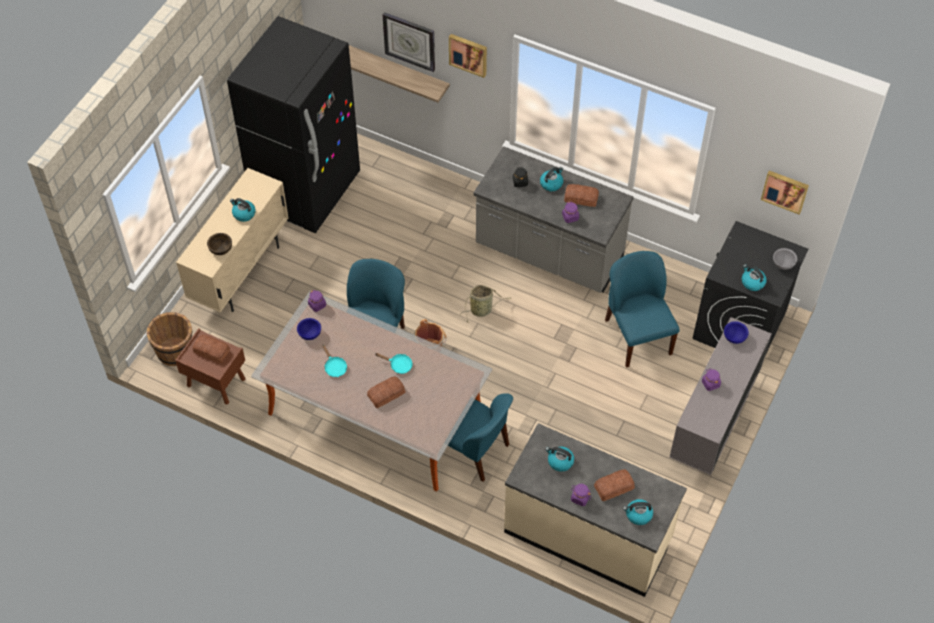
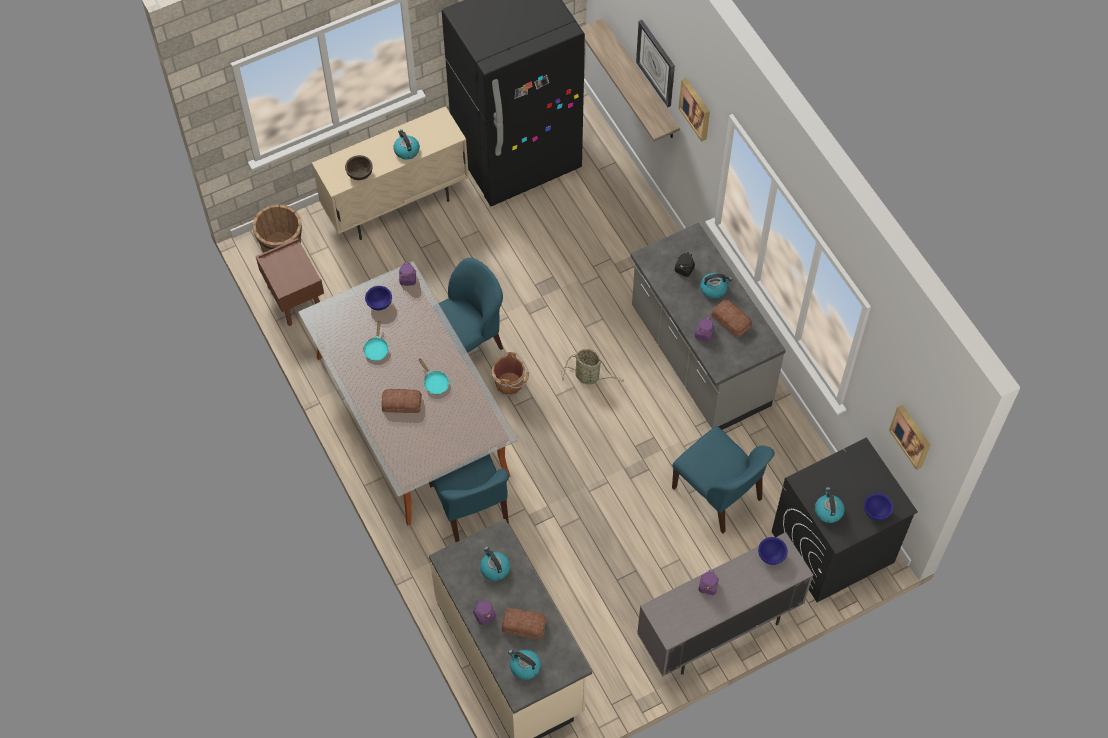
camera: 35 degrees right, 5 degrees up
bread [193,335,230,363] -> none
blue chair [605,251,680,368] -> blue chair turned 120 degrees clockwise [672,426,775,534]
grey bowl [773,248,797,270] -> blue bowl [864,493,893,521]

